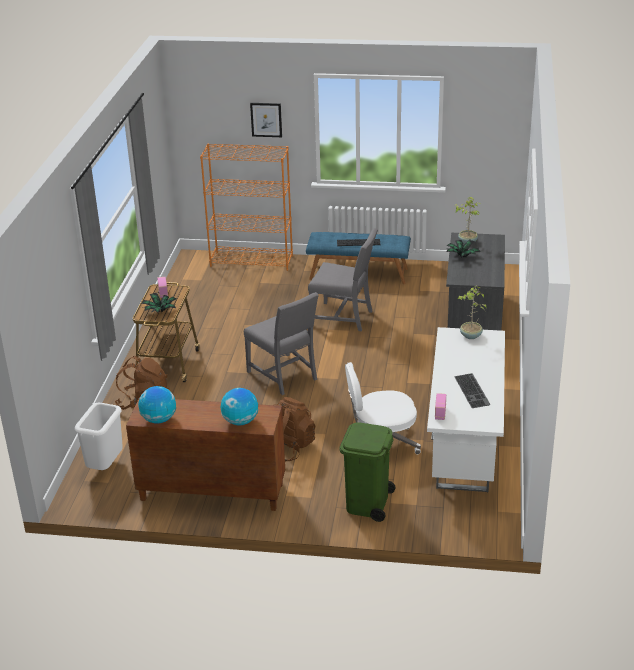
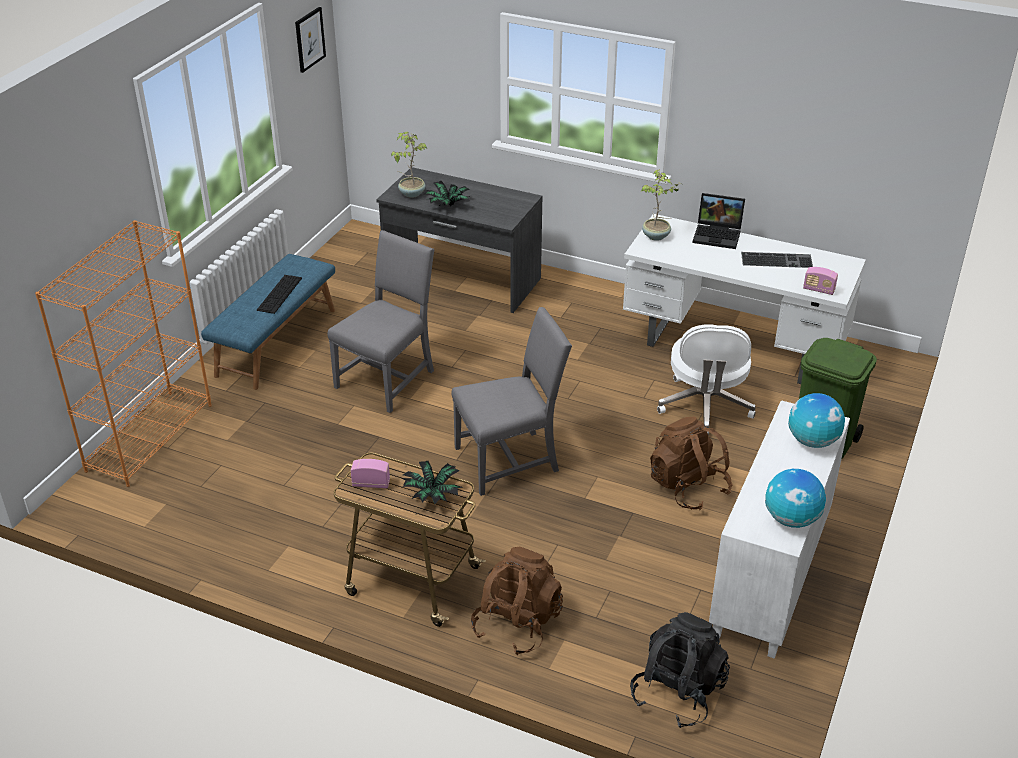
camera: 75 degrees left, 5 degrees up
white trash can [75,403,123,470] -> black backpack [630,612,730,728]
brown cabinet [126,397,285,511] -> white cabinet [709,400,850,659]
picture [250,103,282,137] -> picture moved to [295,7,326,73]
none -> laptop [693,193,745,249]

